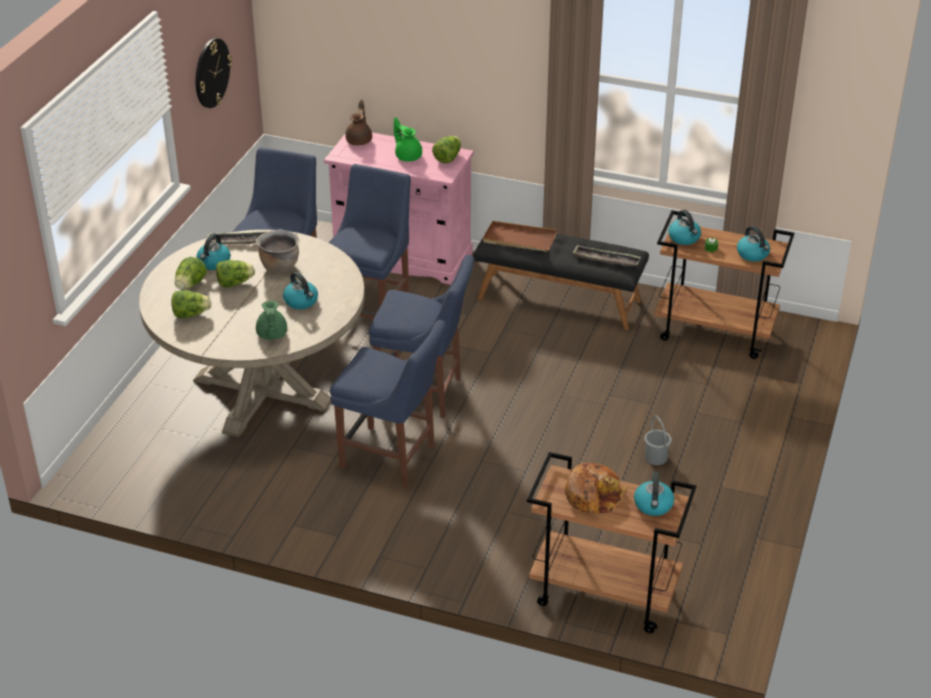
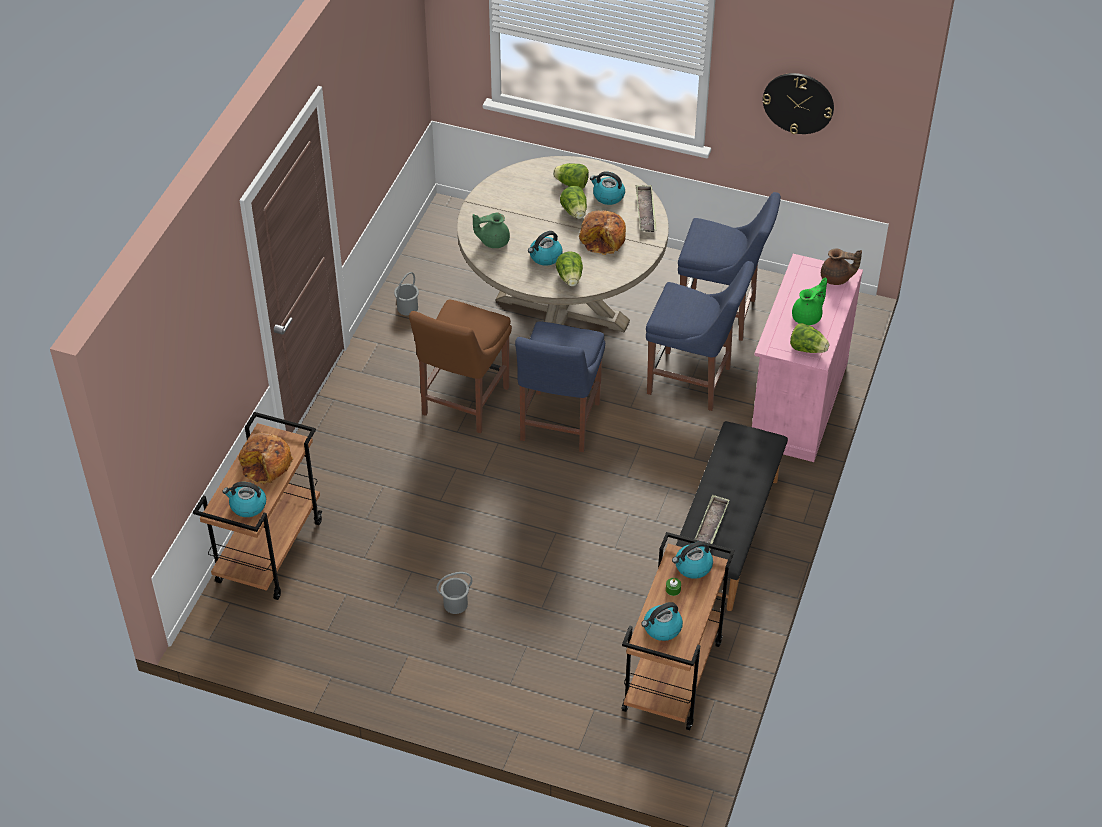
camera: 90 degrees right, 10 degrees up
lettuce [172,290,212,318] -> lettuce moved to [556,251,583,286]
brown cooking pot [256,229,299,273] -> bread [579,211,626,255]
blue chair [330,320,446,487] -> brown chair [409,300,512,433]
brown tray [483,221,557,251] -> none
none -> grey bucket [394,272,419,315]

